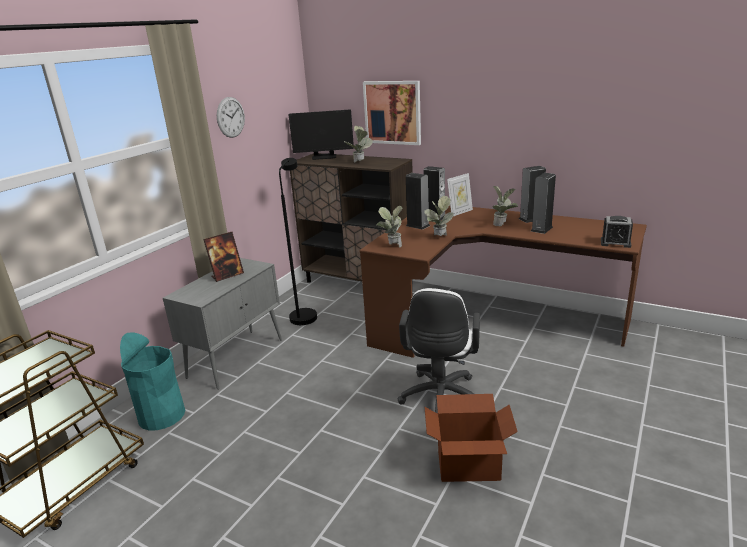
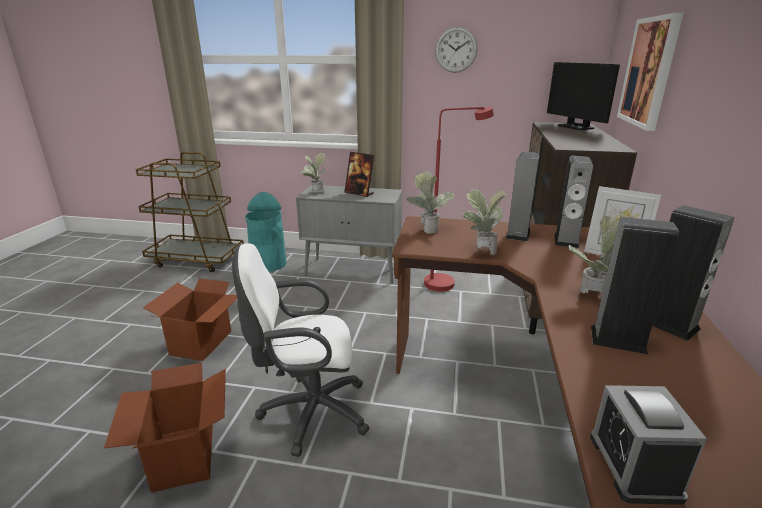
camera: 70 degrees right, 0 degrees up
black floor lamp [279,158,317,325] -> red floor lamp [424,107,494,292]
potted plant [344,126,373,163] -> potted plant moved to [301,153,326,192]
none -> cardboard box [143,278,237,361]

